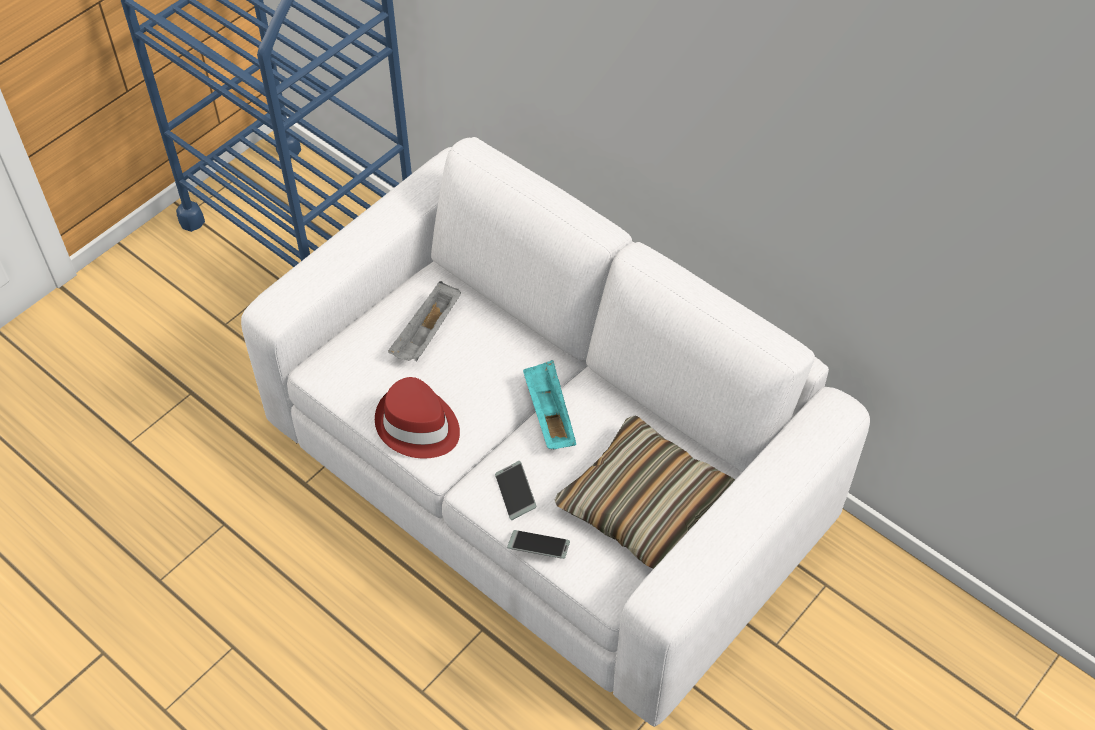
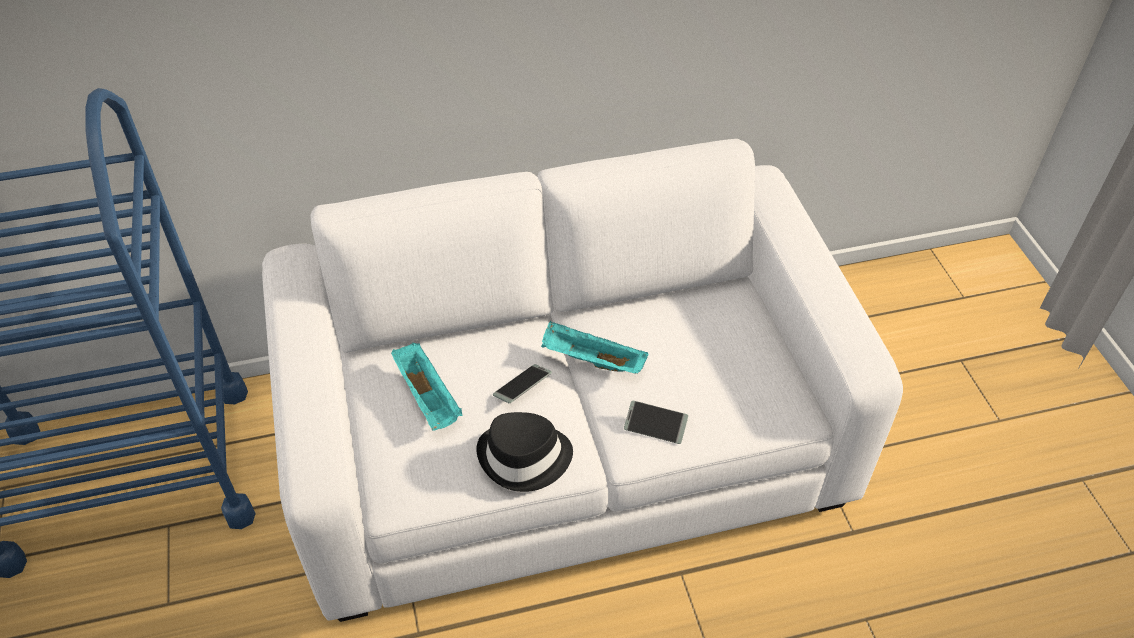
camera: 55 degrees left, 5 degrees down
red hat [375,377,460,458] -> black hat [476,412,573,492]
grey tray [388,281,461,361] -> turquoise tray [391,343,463,431]
phone [507,530,570,559] -> phone moved to [493,364,552,403]
pillow [555,416,736,569] -> none

